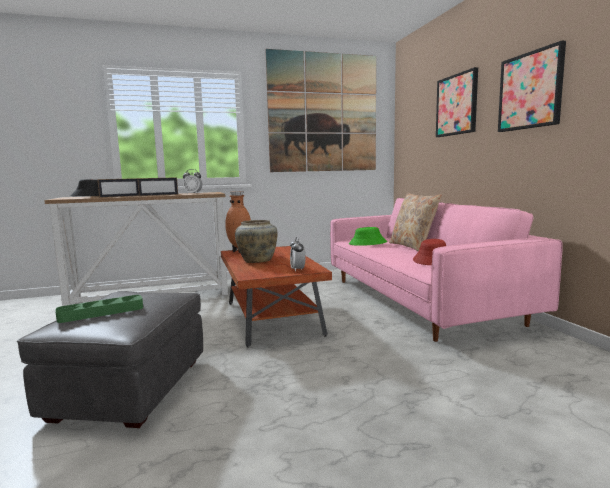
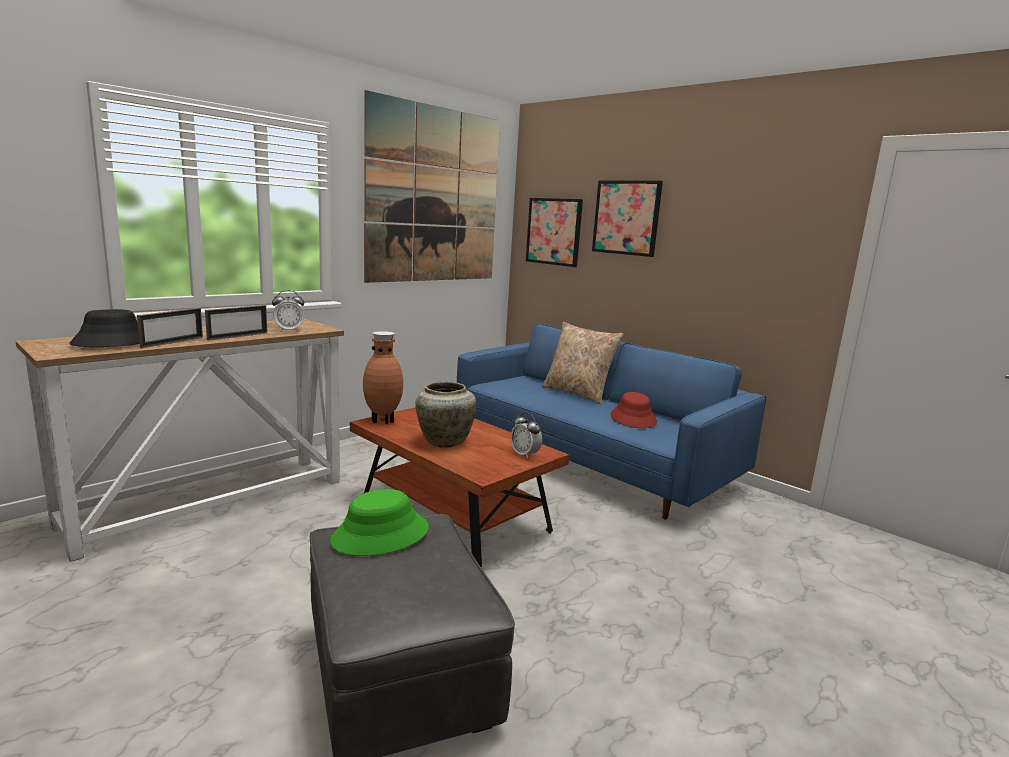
camera: 30 degrees left, 5 degrees up
green tray [55,295,143,323] -> none
pink sofa [330,198,563,342] -> blue sofa [457,324,766,519]
green hat [349,227,387,246] -> green hat moved to [330,489,429,556]
picture [498,40,566,132] -> picture moved to [526,198,583,267]

